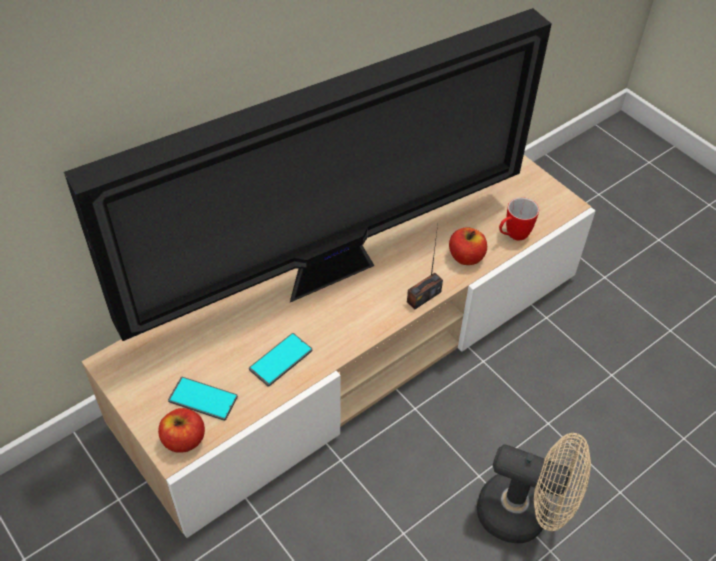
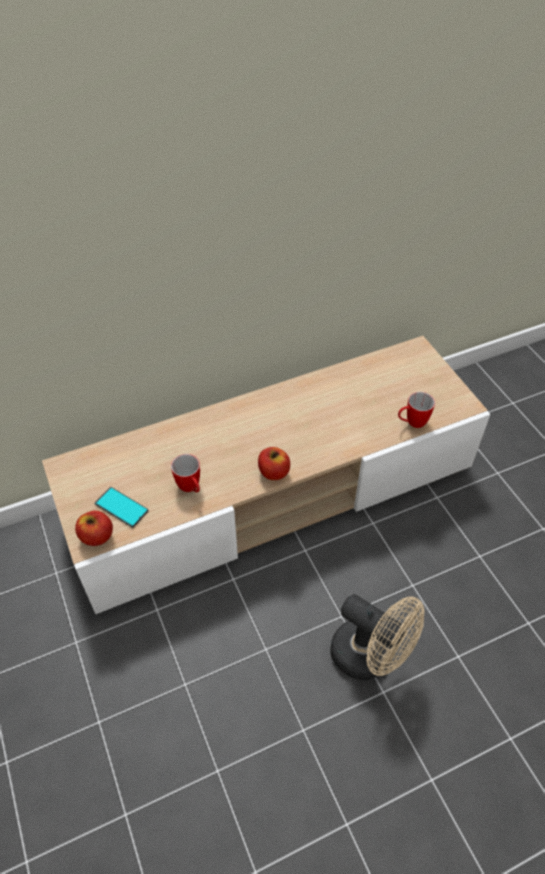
camera: 15 degrees right, 0 degrees up
television [64,8,552,341] -> none
phone [249,333,312,387] -> mug [171,454,200,492]
radio [407,225,443,309] -> none
apple [449,227,487,265] -> apple moved to [258,447,290,480]

